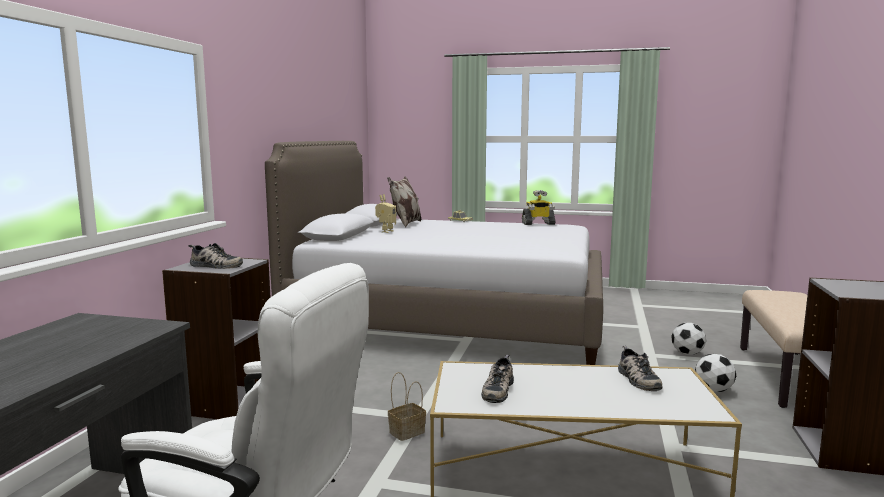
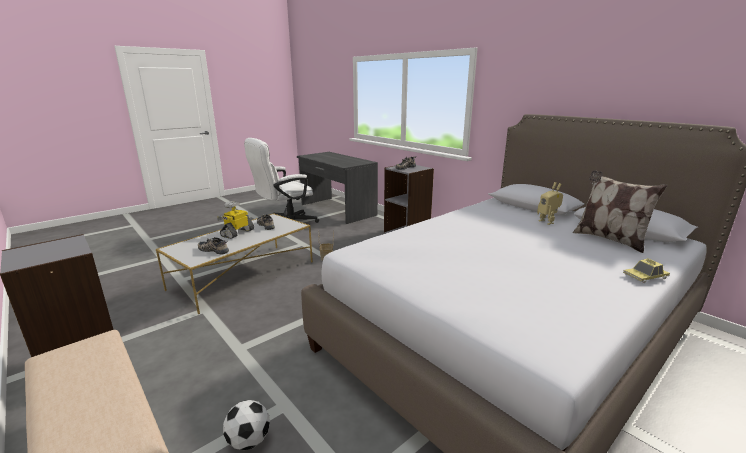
camera: 125 degrees right, 10 degrees up
toy robot [522,190,555,225] -> toy robot moved to [217,201,254,239]
football [695,354,736,392] -> none

